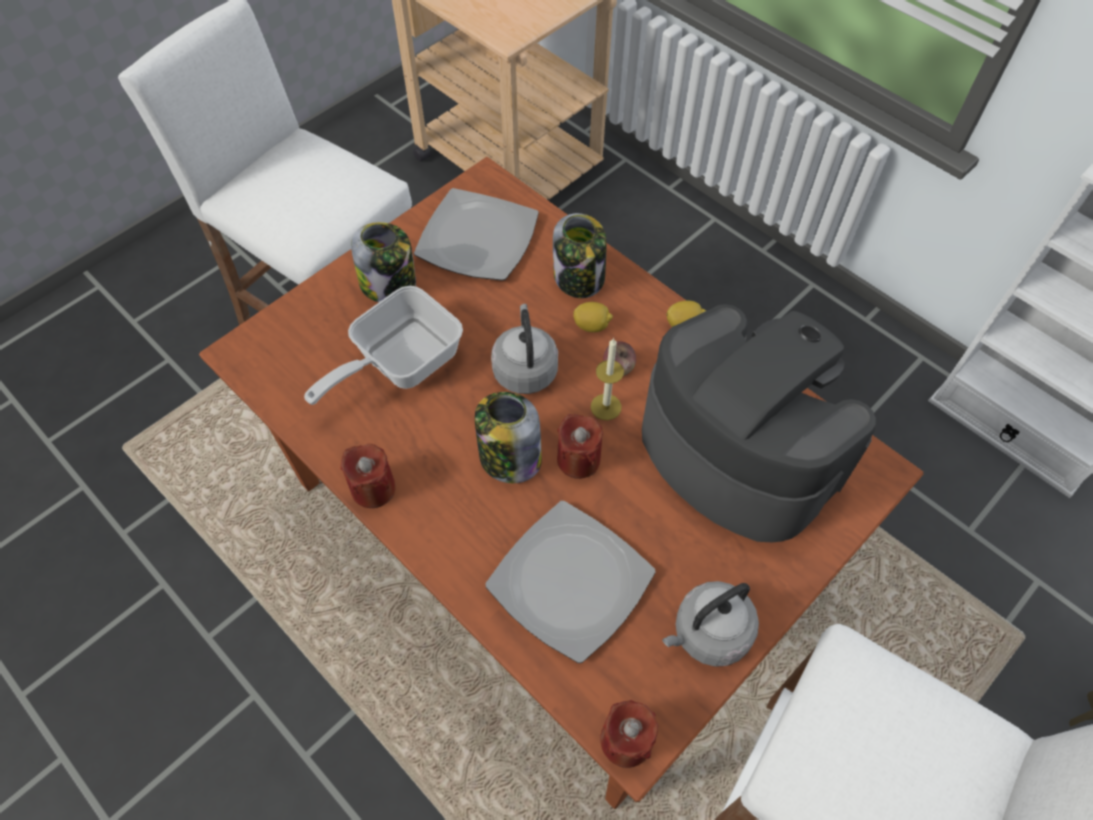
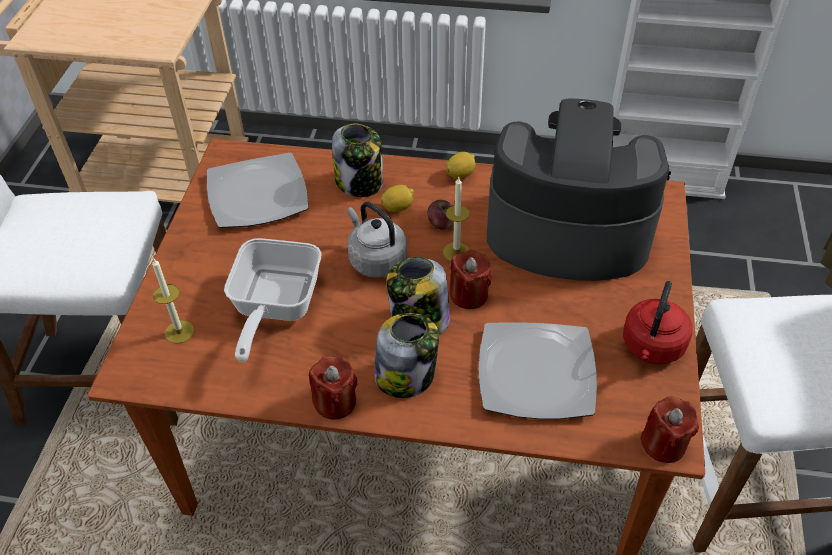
camera: 35 degrees left, 10 degrees down
jar [351,222,416,302] -> jar moved to [374,313,439,398]
grey kettle [662,581,759,667] -> red kettle [623,281,692,364]
none -> candle [152,259,194,344]

